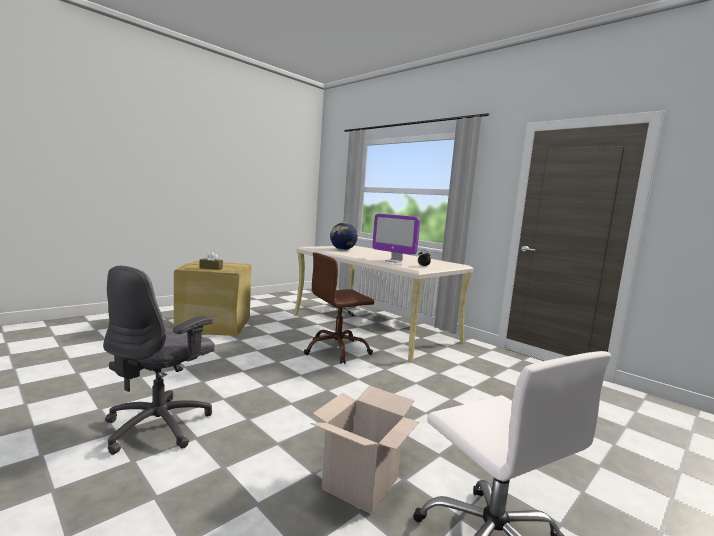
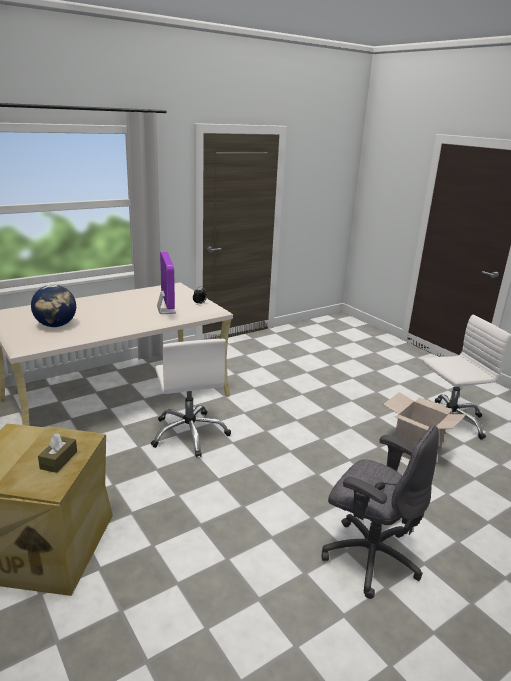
camera: 80 degrees left, 15 degrees up
brown office chair [304,252,374,364] -> white office chair [151,339,231,457]
monitor [372,214,420,263] -> monitor turned 60 degrees counterclockwise [157,251,176,314]

